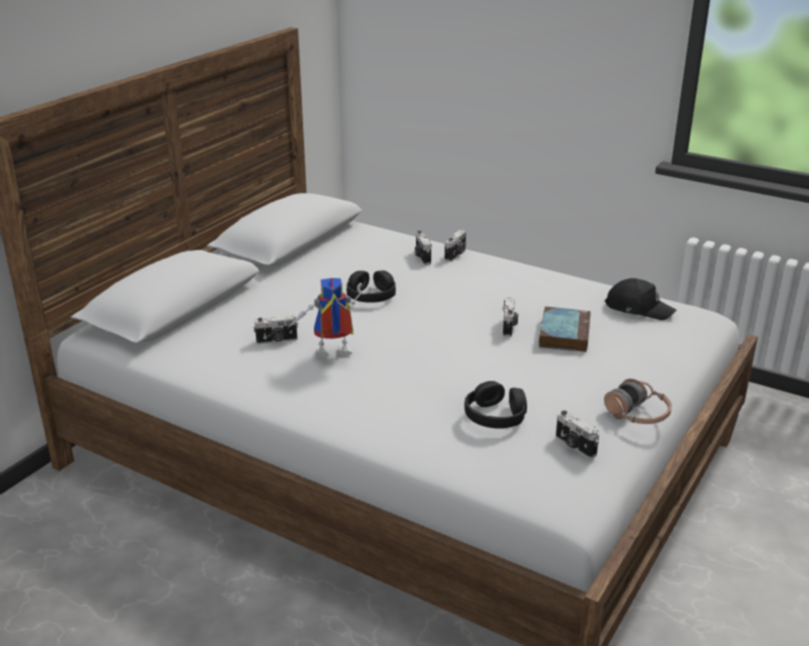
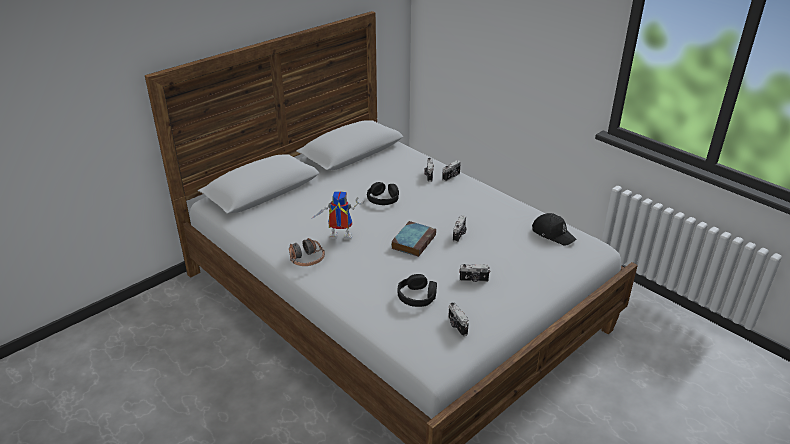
camera: 15 degrees right, 5 degrees up
camera [253,315,298,344] -> camera moved to [459,264,490,282]
book [539,307,591,352] -> book moved to [391,221,436,257]
headphones [604,379,672,424] -> headphones moved to [289,238,325,266]

